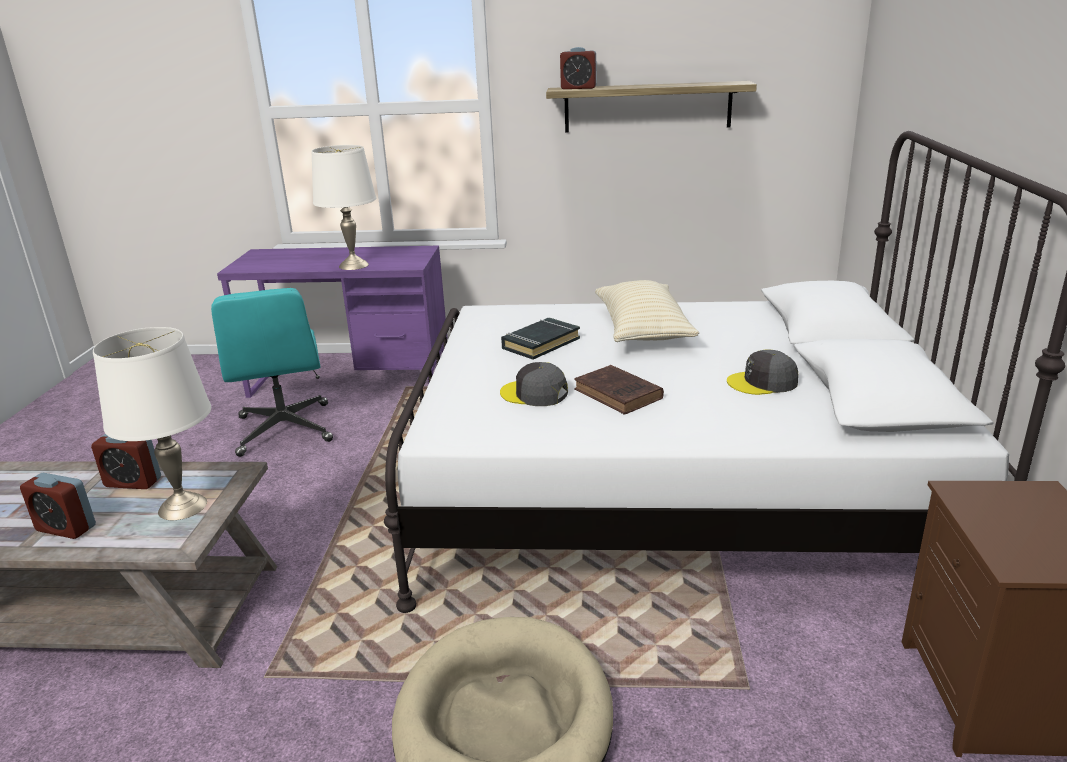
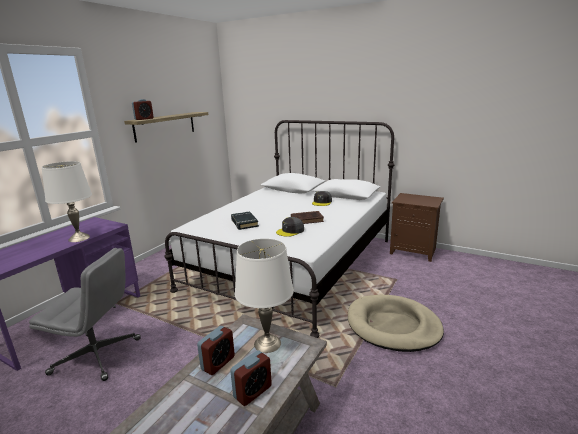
camera: 65 degrees left, 5 degrees down
turquoise office chair [211,288,333,457] -> grey office chair [29,248,141,381]
beige pillow [595,280,699,342] -> none

